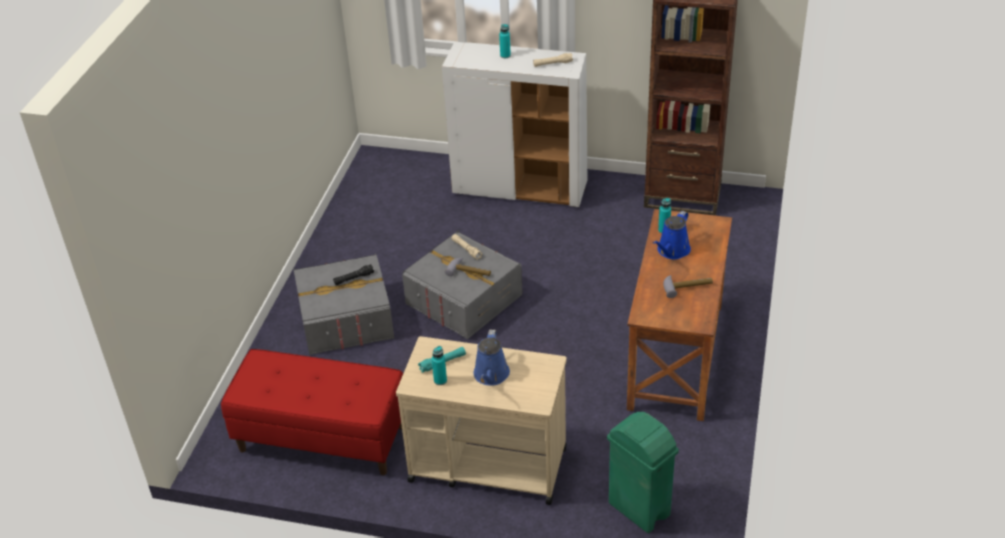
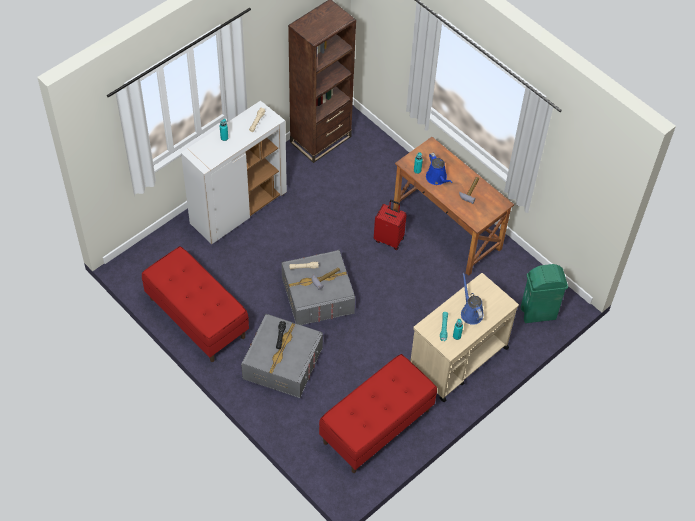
camera: 60 degrees left, 15 degrees up
blue watering can [473,330,510,386] -> blue watering can turned 150 degrees counterclockwise [461,273,484,325]
none -> red bench [142,246,249,362]
none -> red suitcase [374,200,407,250]

